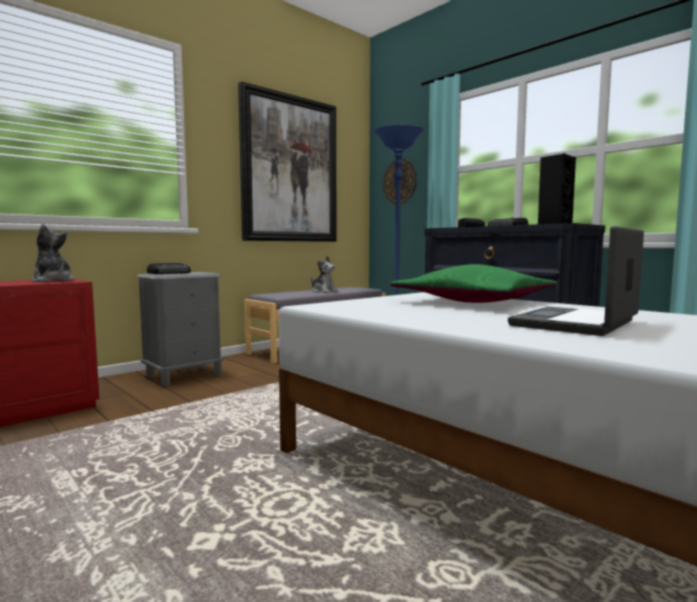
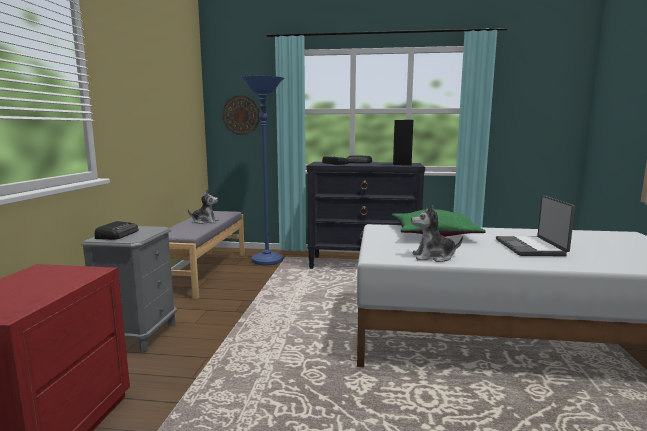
camera: 40 degrees left, 5 degrees up
plush toy [32,224,74,282] -> plush toy moved to [411,205,463,262]
picture [238,81,337,242] -> none

